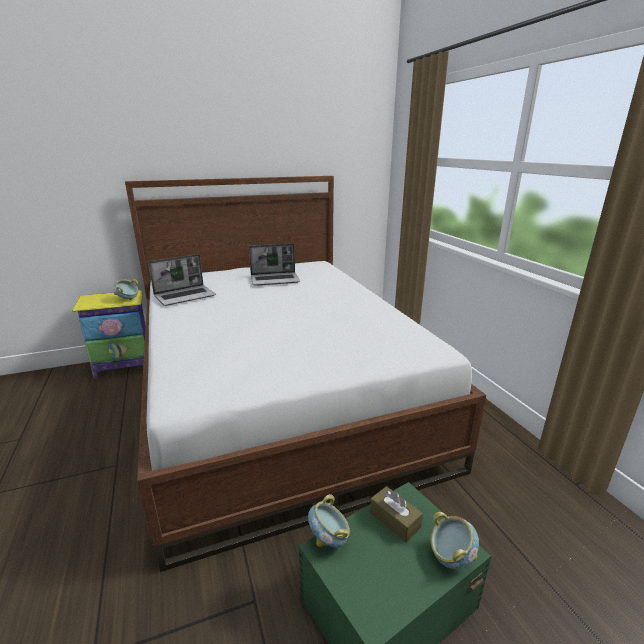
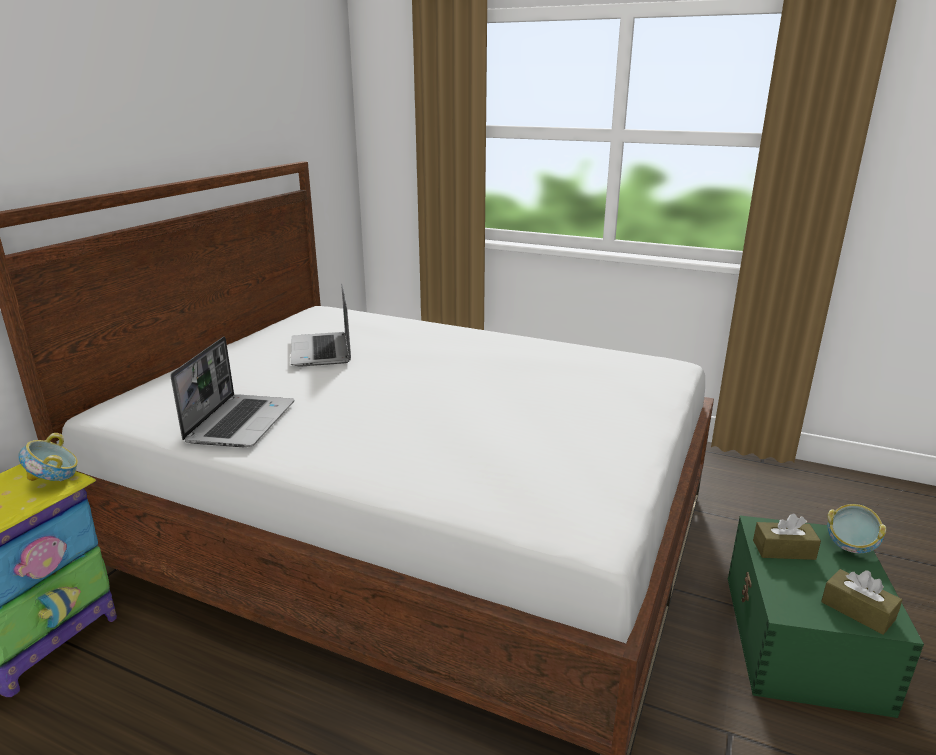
camera: 45 degrees left, 0 degrees up
laptop [249,243,300,286] -> laptop turned 135 degrees clockwise [291,284,351,367]
bowl [308,494,350,547] -> none
none -> brown tissue box [821,569,902,635]

